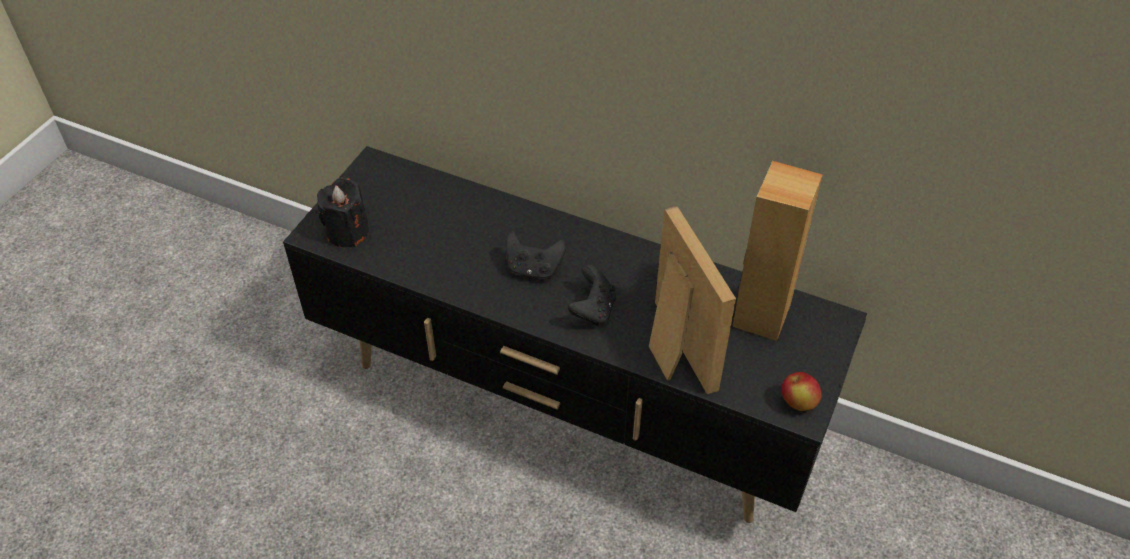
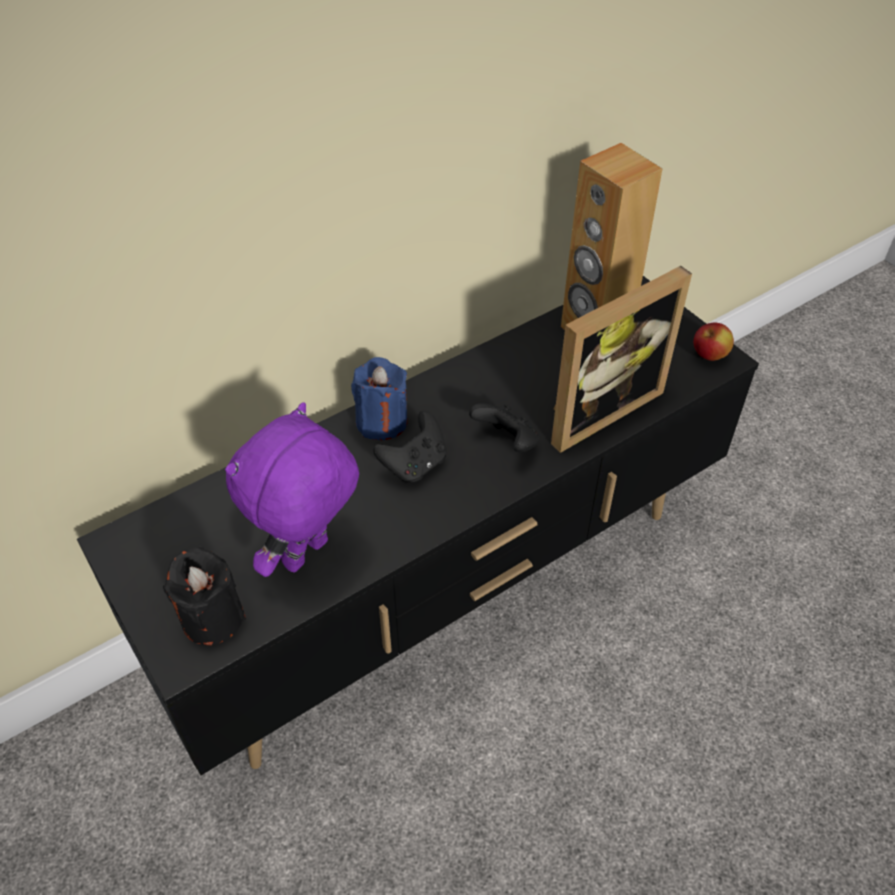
camera: 60 degrees left, 0 degrees up
picture frame [649,205,736,394] -> picture frame turned 135 degrees clockwise [551,266,692,453]
none -> purple plush toy [225,402,359,577]
none -> blue candle [351,357,408,440]

